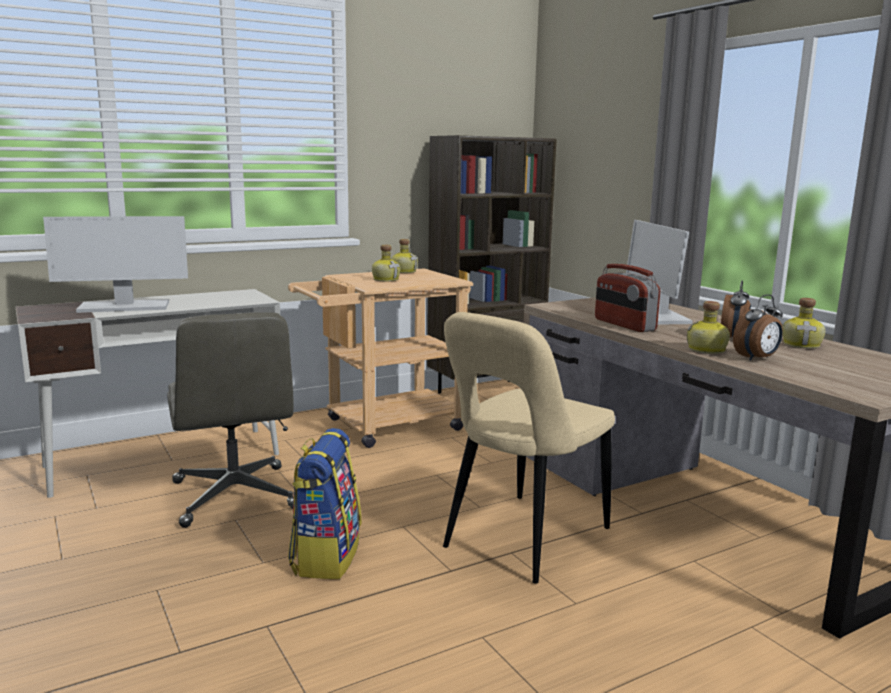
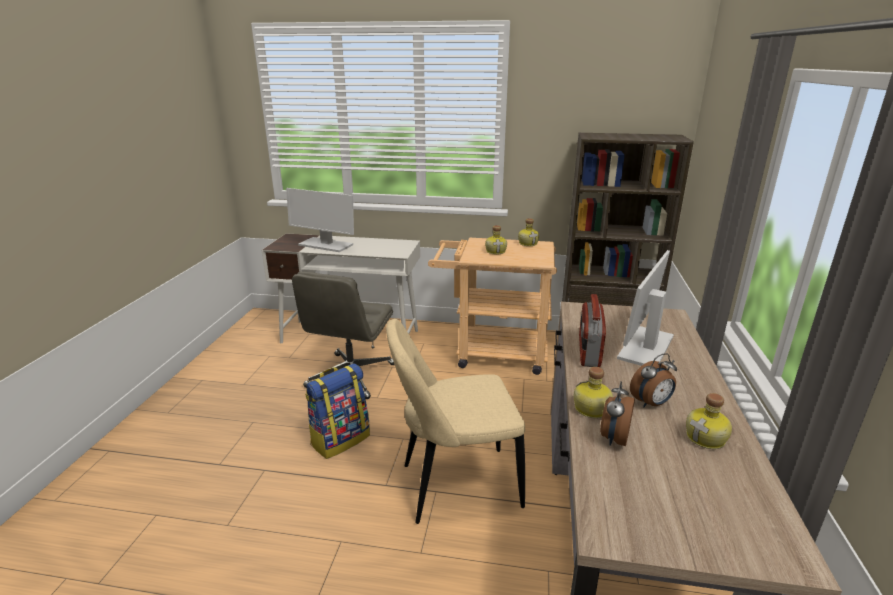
camera: 40 degrees right, 10 degrees up
alarm clock [733,294,783,361] -> alarm clock turned 105 degrees clockwise [600,381,635,446]

